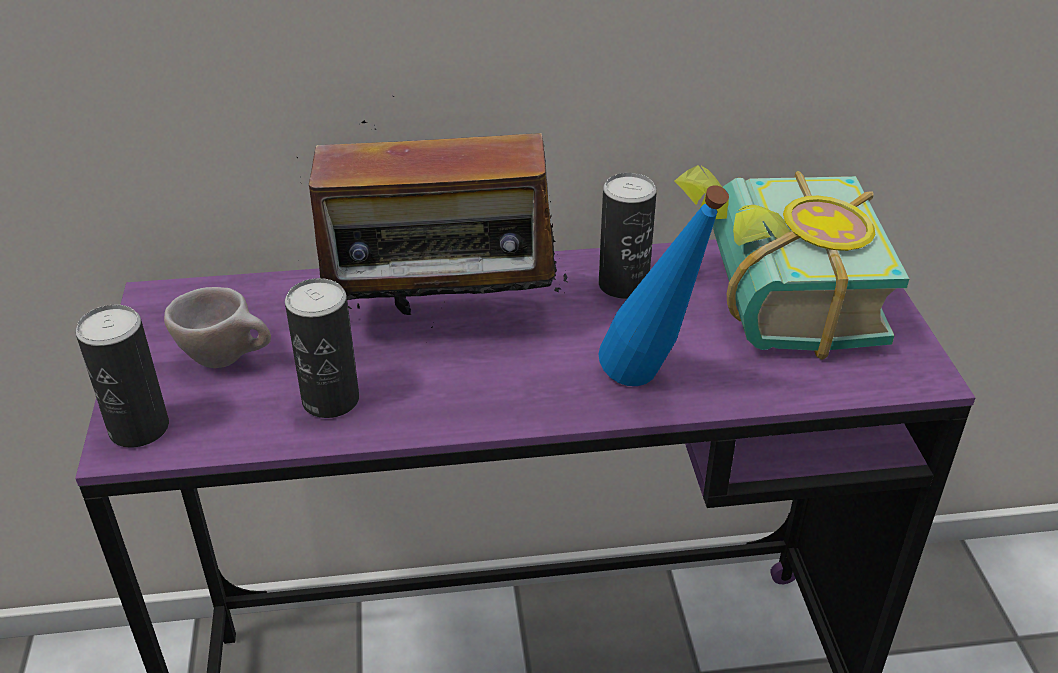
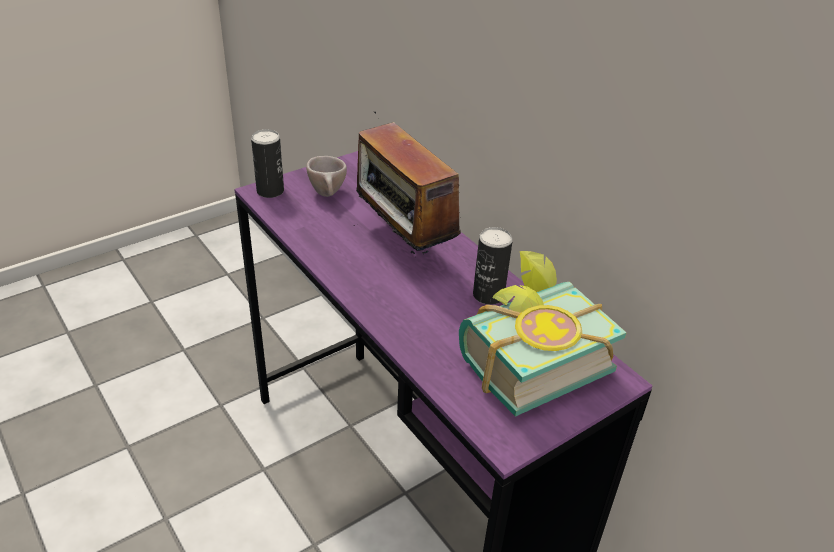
camera: 60 degrees right, 0 degrees up
can [285,278,359,418] -> none
blue bottle [598,185,729,386] -> none

